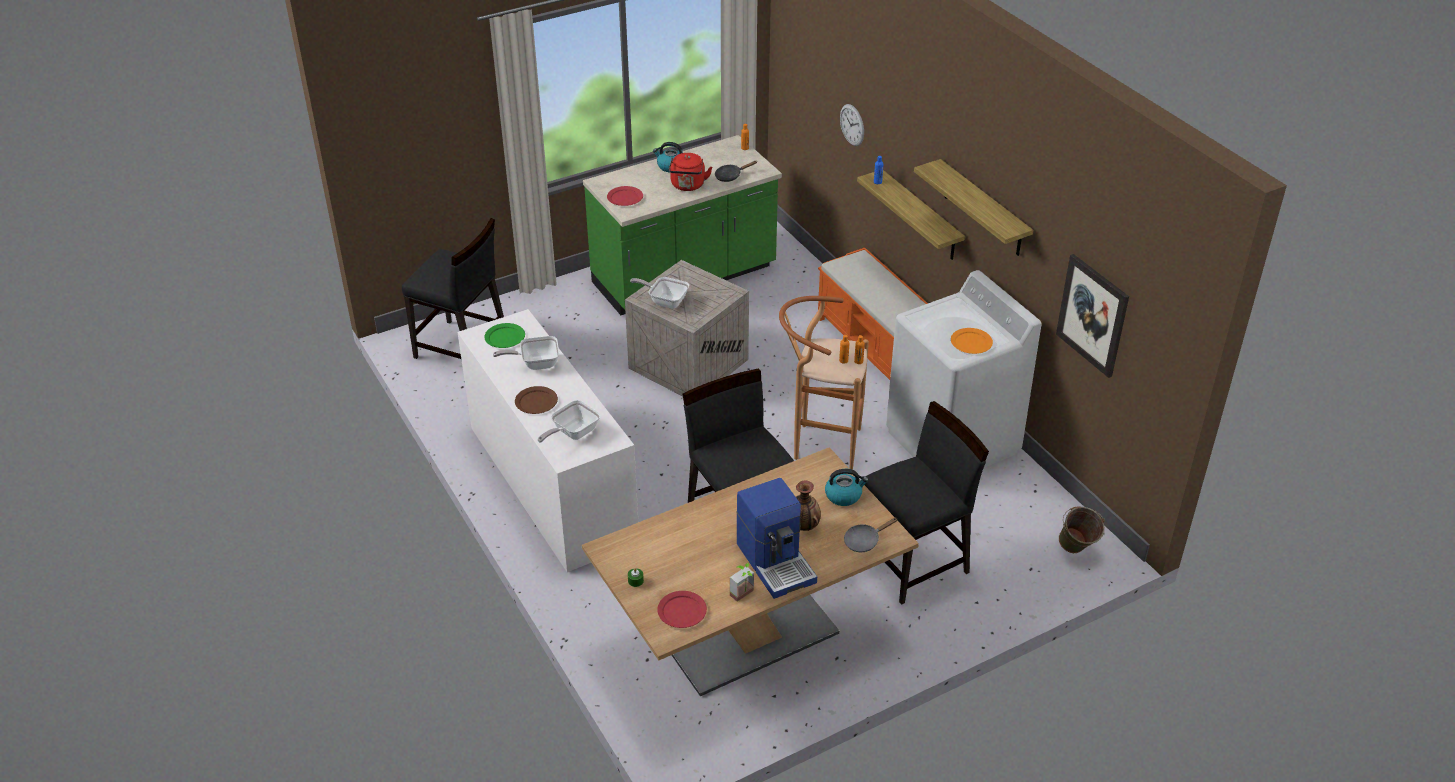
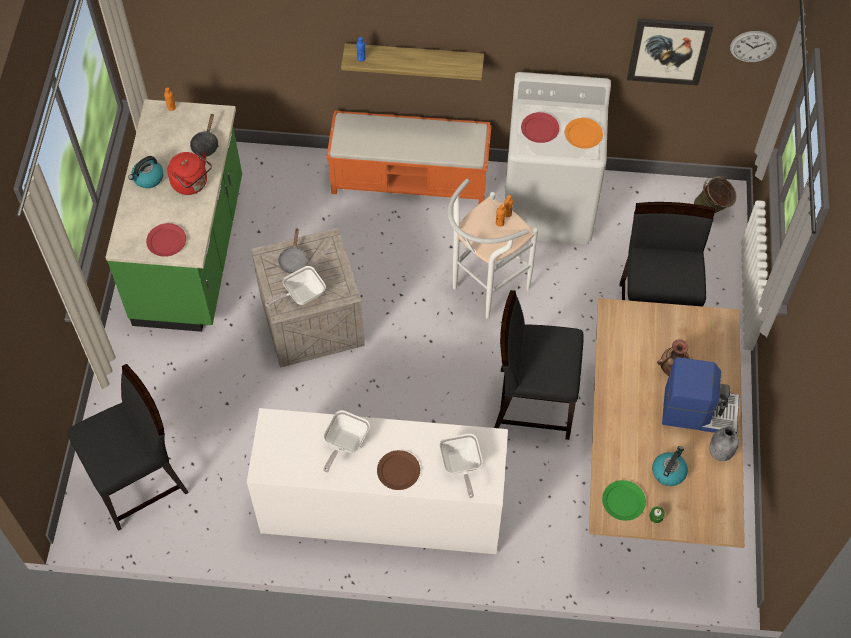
camera: 55 degrees left, 20 degrees up
green plate [484,323,525,348] -> green plate moved to [602,480,646,521]
red plate [657,591,707,628] -> red plate moved to [521,112,559,143]
potted plant [730,563,754,602] -> grey bottle [709,426,739,461]
brown stool [779,296,869,470] -> white stool [447,179,538,319]
kettle [825,469,868,506] -> kettle moved to [652,446,688,486]
wall clock [840,104,864,146] -> wall clock moved to [730,31,777,62]
grey frying pan [844,518,898,552] -> grey frying pan moved to [278,229,307,273]
shelf [914,159,1033,256] -> none

